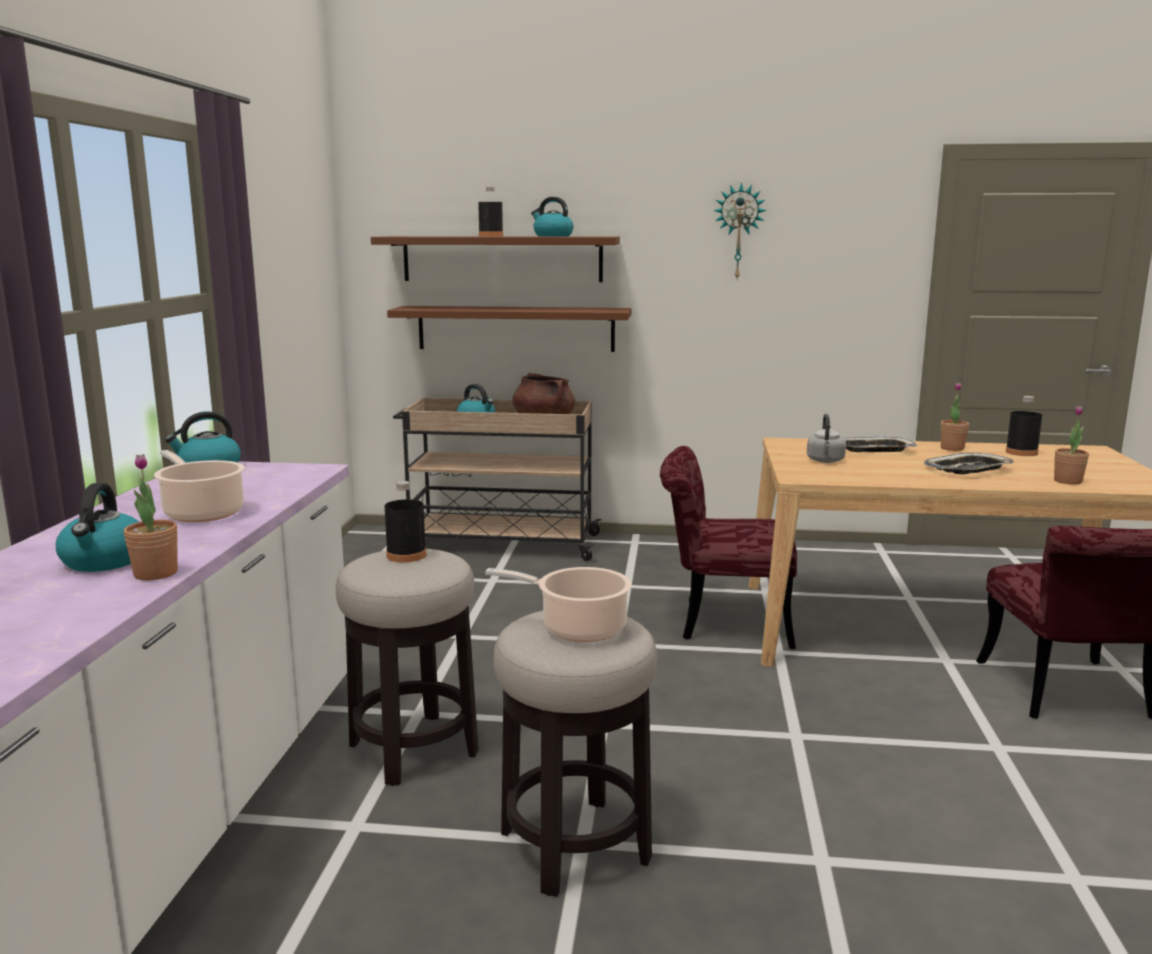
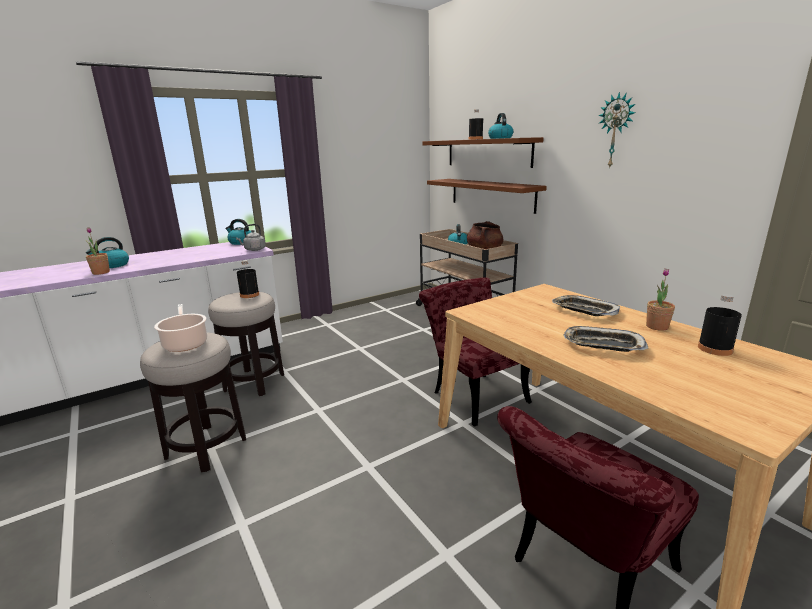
camera: 50 degrees right, 5 degrees up
cooking pot [154,450,245,522] -> none
grey kettle [807,414,846,463] -> grey kettle moved to [236,224,266,251]
potted plant [1054,406,1089,485] -> none

